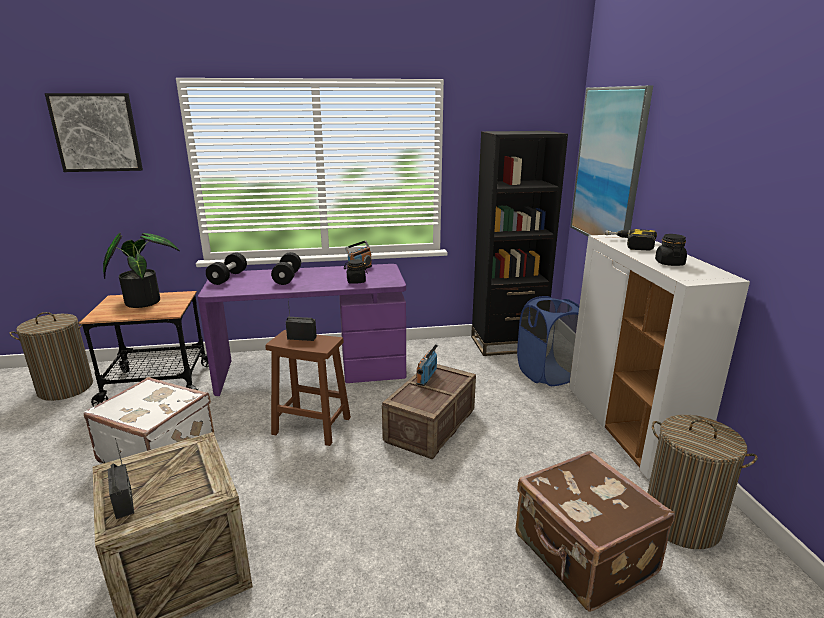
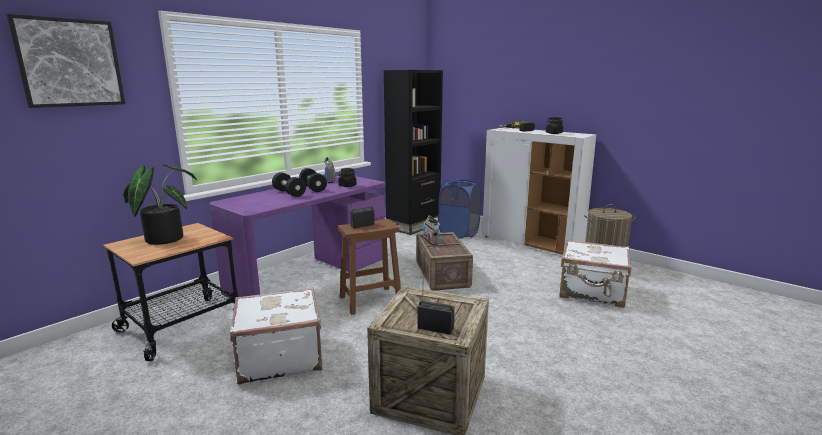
camera: 40 degrees left, 5 degrees down
laundry basket [9,312,93,401] -> none
black dumbbell [206,253,247,285] -> black dumbbell moved to [299,168,327,192]
brown suitcase [516,450,675,612] -> white suitcase [559,239,631,308]
picture [570,86,653,236] -> none

